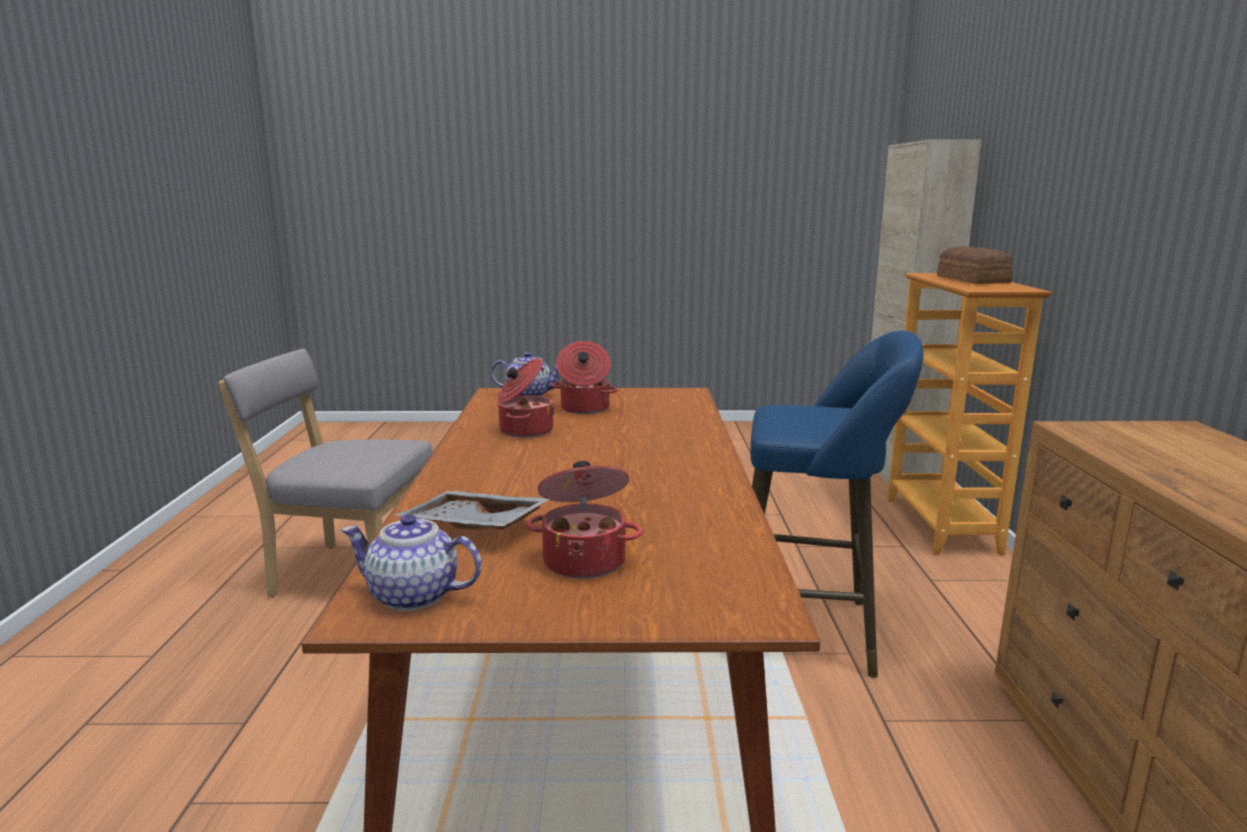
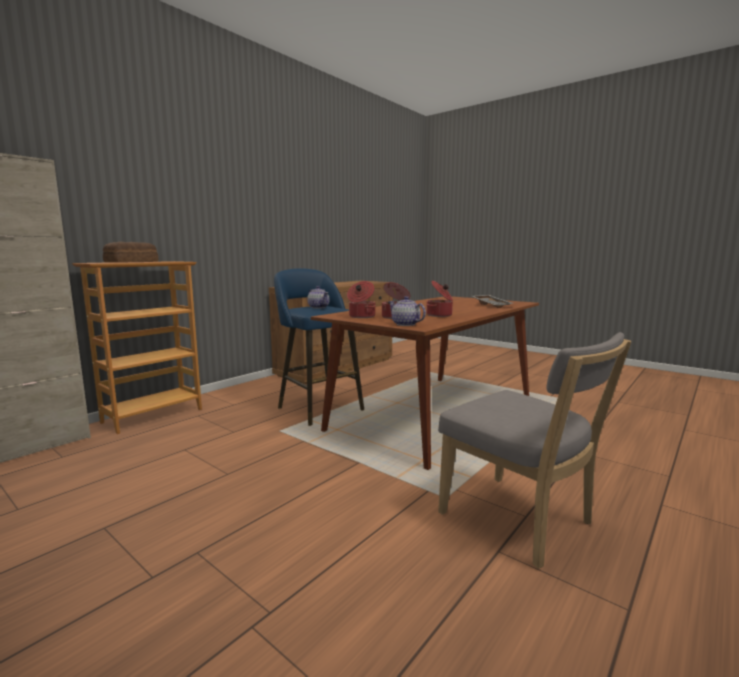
camera: 140 degrees left, 5 degrees down
teapot [341,514,482,611] -> teapot moved to [307,286,329,308]
cooking pot [527,461,643,579] -> cooking pot moved to [347,281,376,318]

